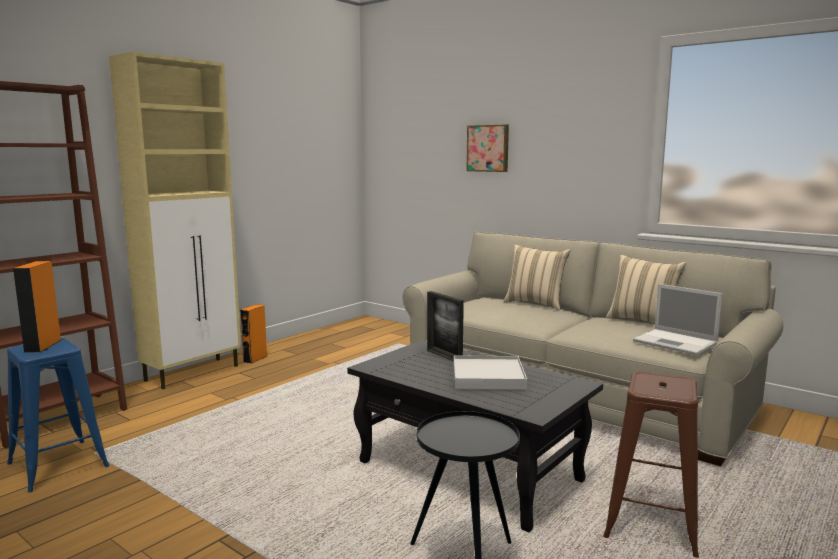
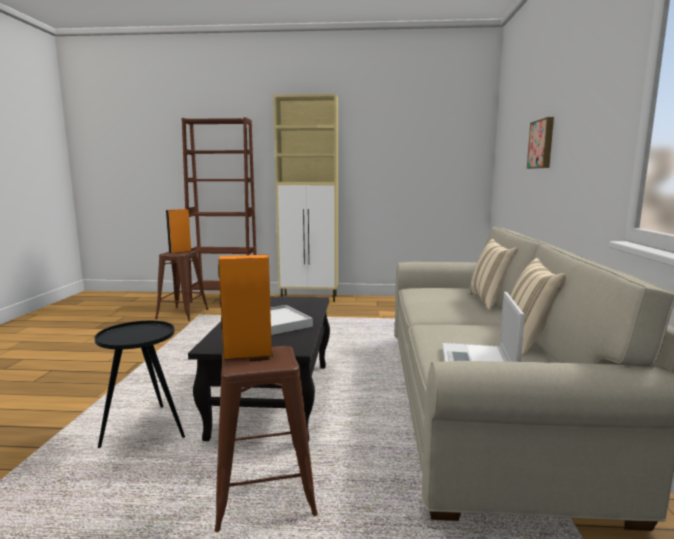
camera: 55 degrees right, 0 degrees up
blue stool [7,338,110,492] -> brown stool [155,251,209,321]
orange speaker [240,304,267,364] -> orange speaker moved to [218,255,273,360]
picture frame [427,291,464,361] -> none

